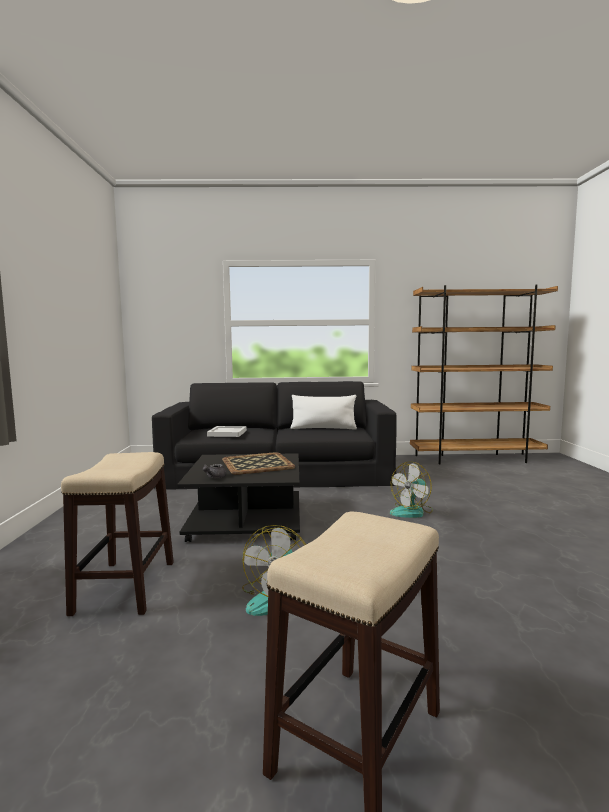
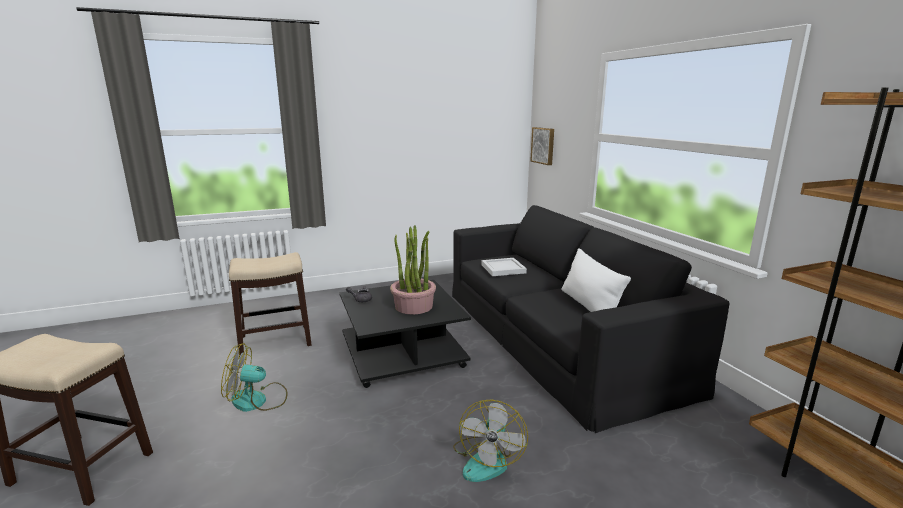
camera: 70 degrees right, 10 degrees up
tray [222,452,295,475] -> potted plant [390,225,436,315]
fan [390,462,433,518] -> fan turned 105 degrees counterclockwise [453,400,528,482]
none -> picture [530,127,554,165]

